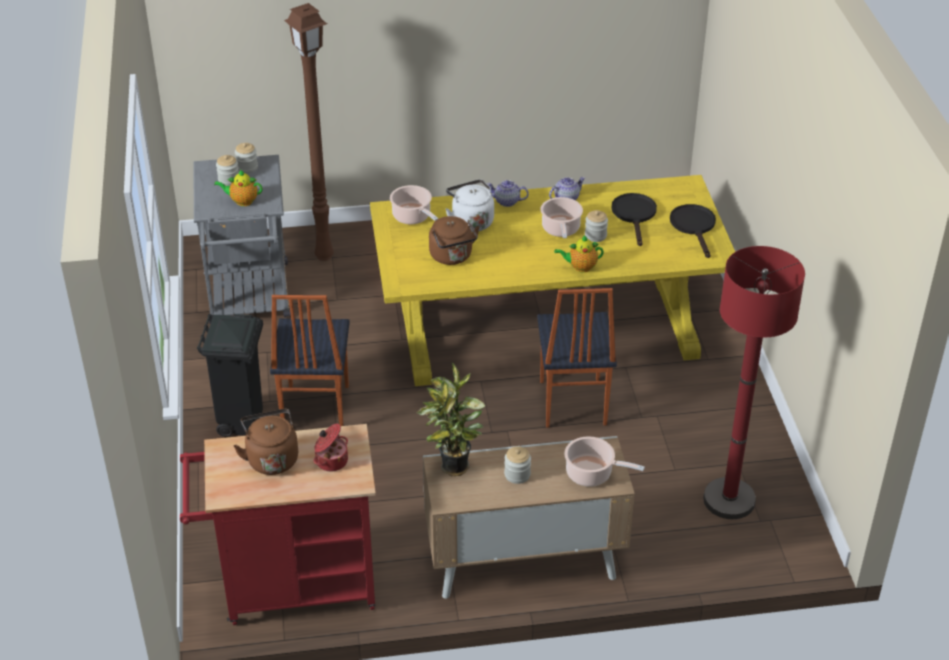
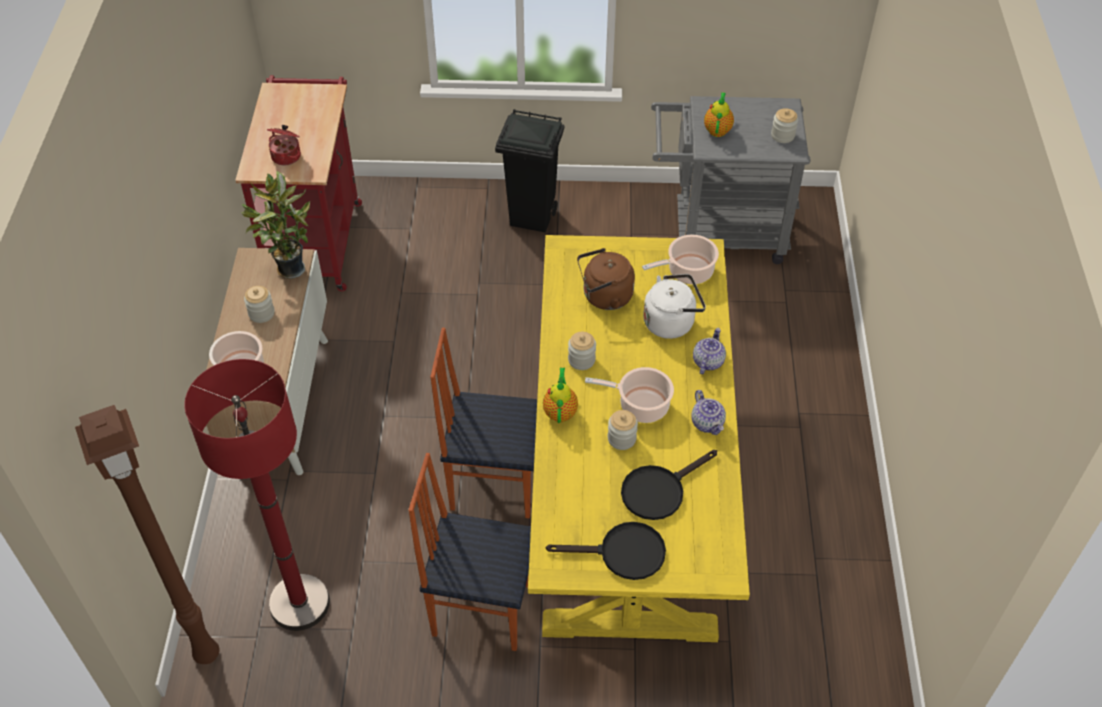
camera: 100 degrees right, 10 degrees up
jar [216,155,239,186] -> jar moved to [568,332,596,370]
brown kettle [233,409,298,475] -> none
chair [270,295,350,426] -> chair moved to [409,453,531,651]
brown floor lamp [284,3,334,261] -> brown floor lamp moved to [75,405,219,664]
black frying pan [611,193,657,246] -> black frying pan turned 135 degrees clockwise [621,450,717,520]

